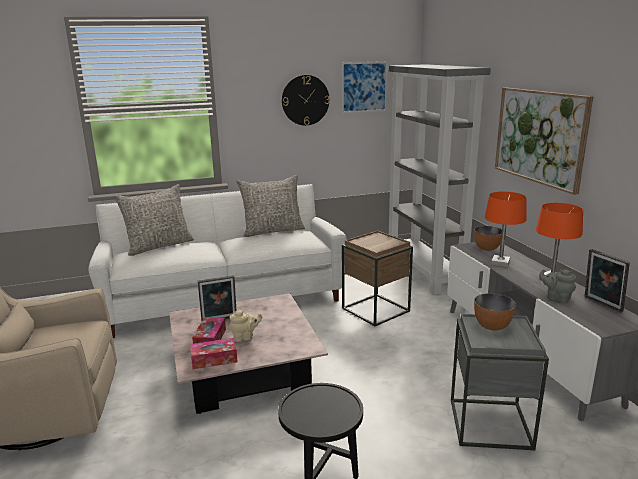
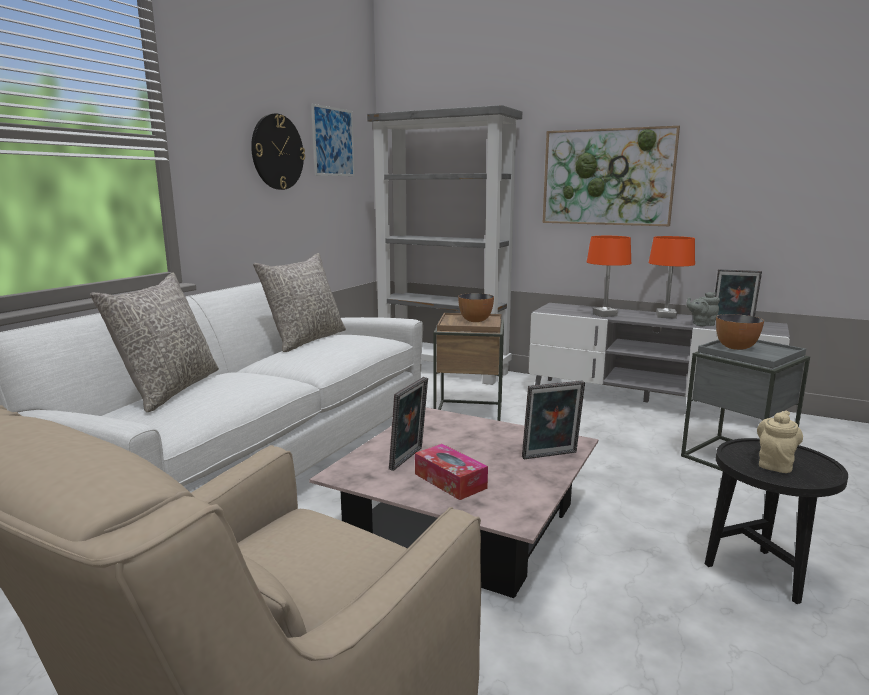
camera: 45 degrees left, 5 degrees down
tissue box [190,338,237,369] -> none
beige teapot [229,310,262,342] -> beige teapot moved to [757,411,803,473]
bowl [474,226,502,251] -> bowl moved to [458,293,494,322]
none -> picture frame [522,381,585,459]

